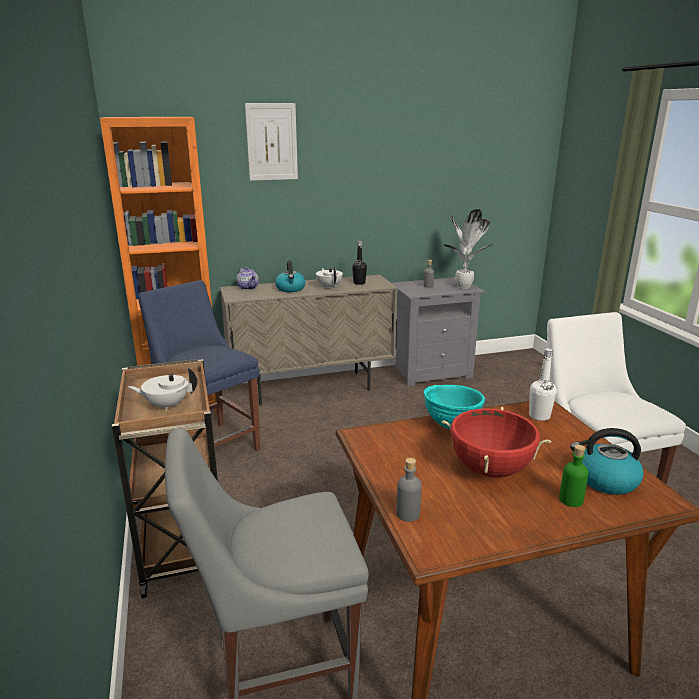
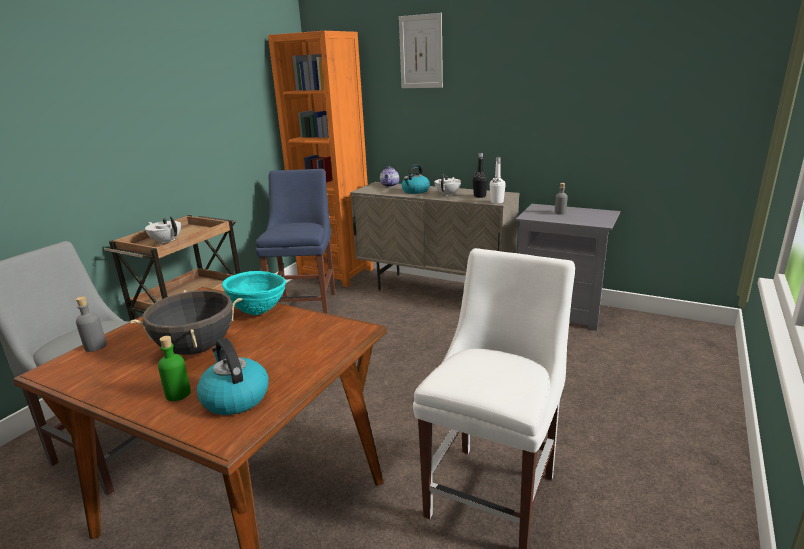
camera: 45 degrees right, 0 degrees up
red cooking pot [441,407,551,478] -> black cooking pot [130,290,242,355]
potted plant [444,209,493,289] -> none
white bottle [529,348,557,421] -> white bottle moved to [490,157,506,204]

